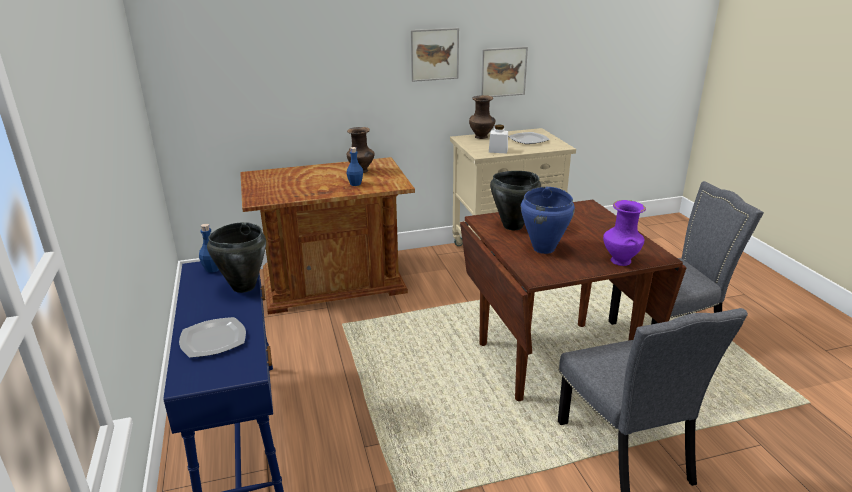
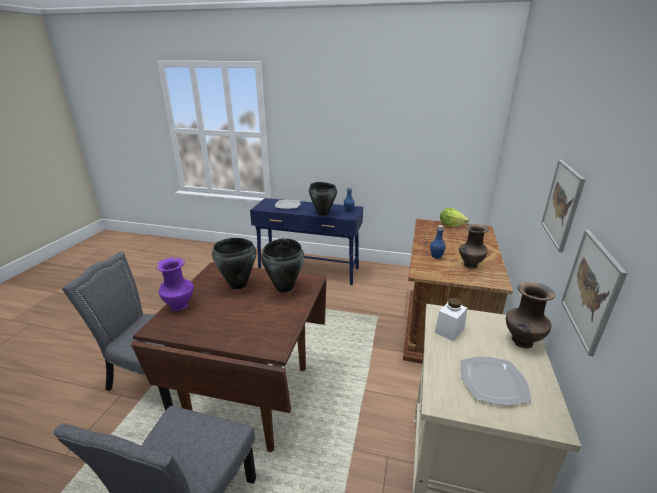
camera: 120 degrees right, 0 degrees up
blue cooking pot [521,187,575,254] -> black cooking pot [212,238,257,290]
none -> lettuce [440,208,469,227]

